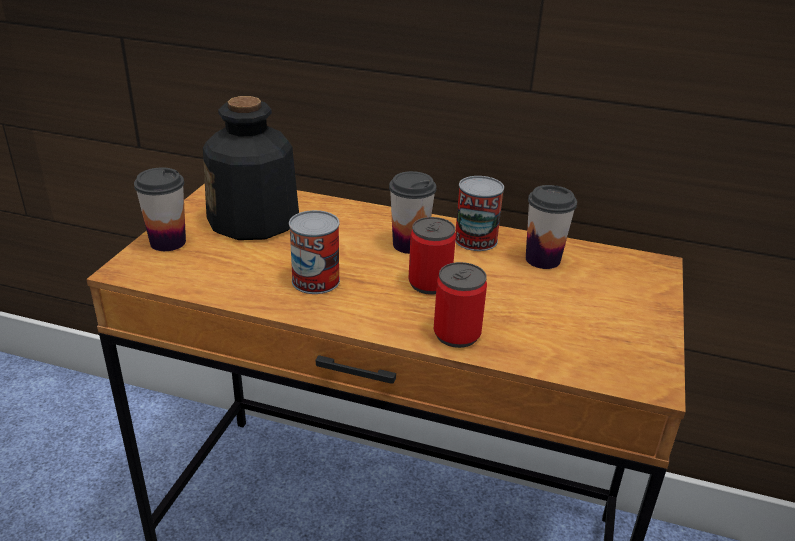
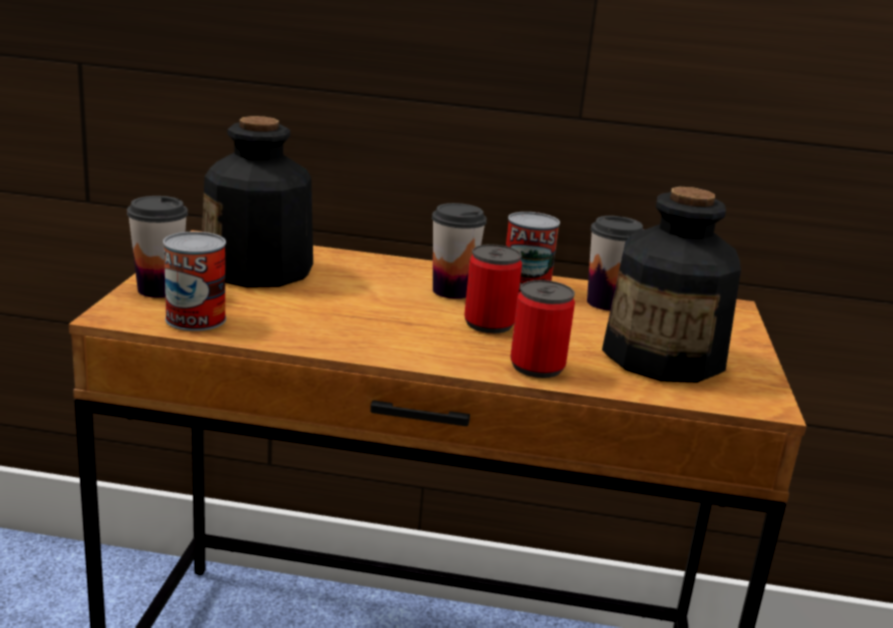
camera: 10 degrees left, 10 degrees down
can [289,210,340,294] -> can moved to [163,232,226,331]
none -> bottle [602,187,741,383]

